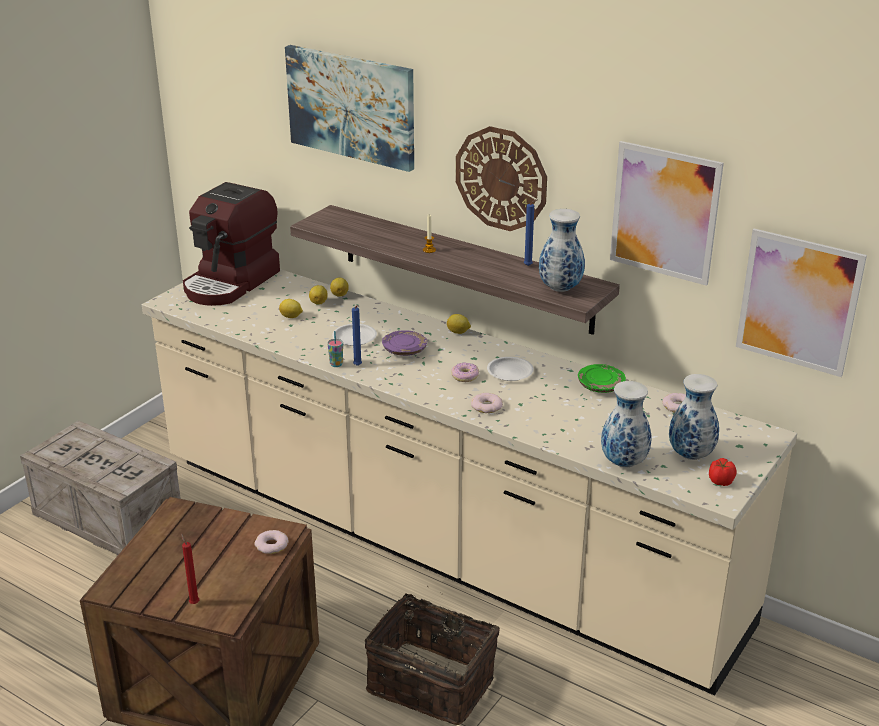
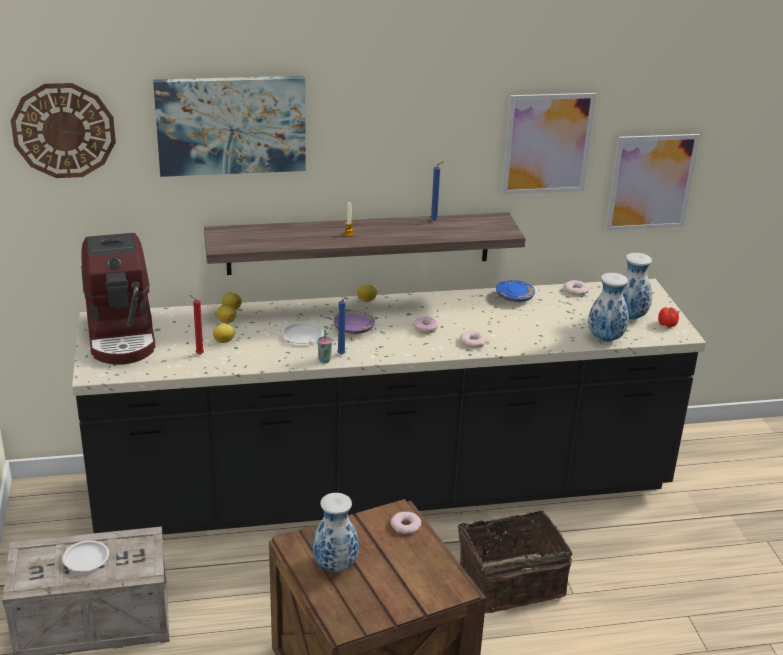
camera: 45 degrees left, 0 degrees up
beige counter [142,269,797,696] -> black counter [72,279,706,534]
red candle [181,533,199,604] -> red candle moved to [189,295,204,354]
wall clock [456,126,547,231] -> wall clock moved to [11,83,116,178]
white plate [487,357,534,381] -> white plate moved to [62,540,109,571]
vase [539,209,585,292] -> vase moved to [312,493,359,572]
green plate [578,364,626,393] -> blue plate [496,280,535,302]

